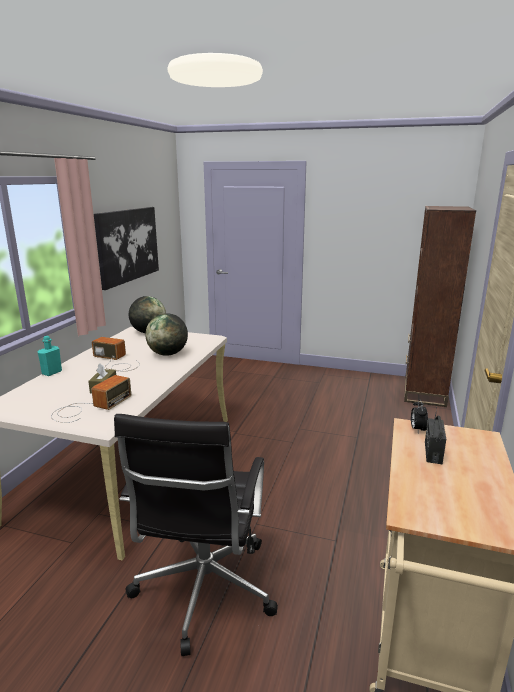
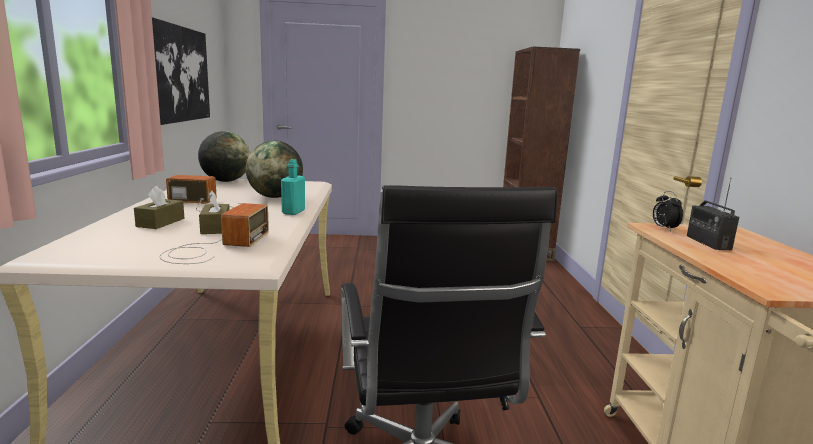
camera: 20 degrees left, 5 degrees down
turquoise bottle [38,336,62,376] -> turquoise bottle moved to [281,159,305,215]
none -> brown tissue box [134,186,184,229]

